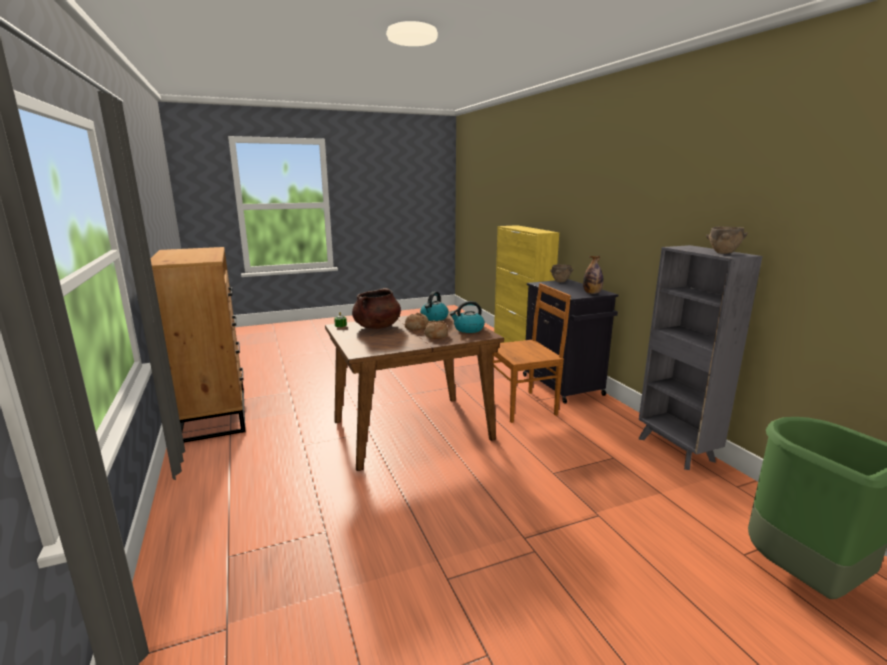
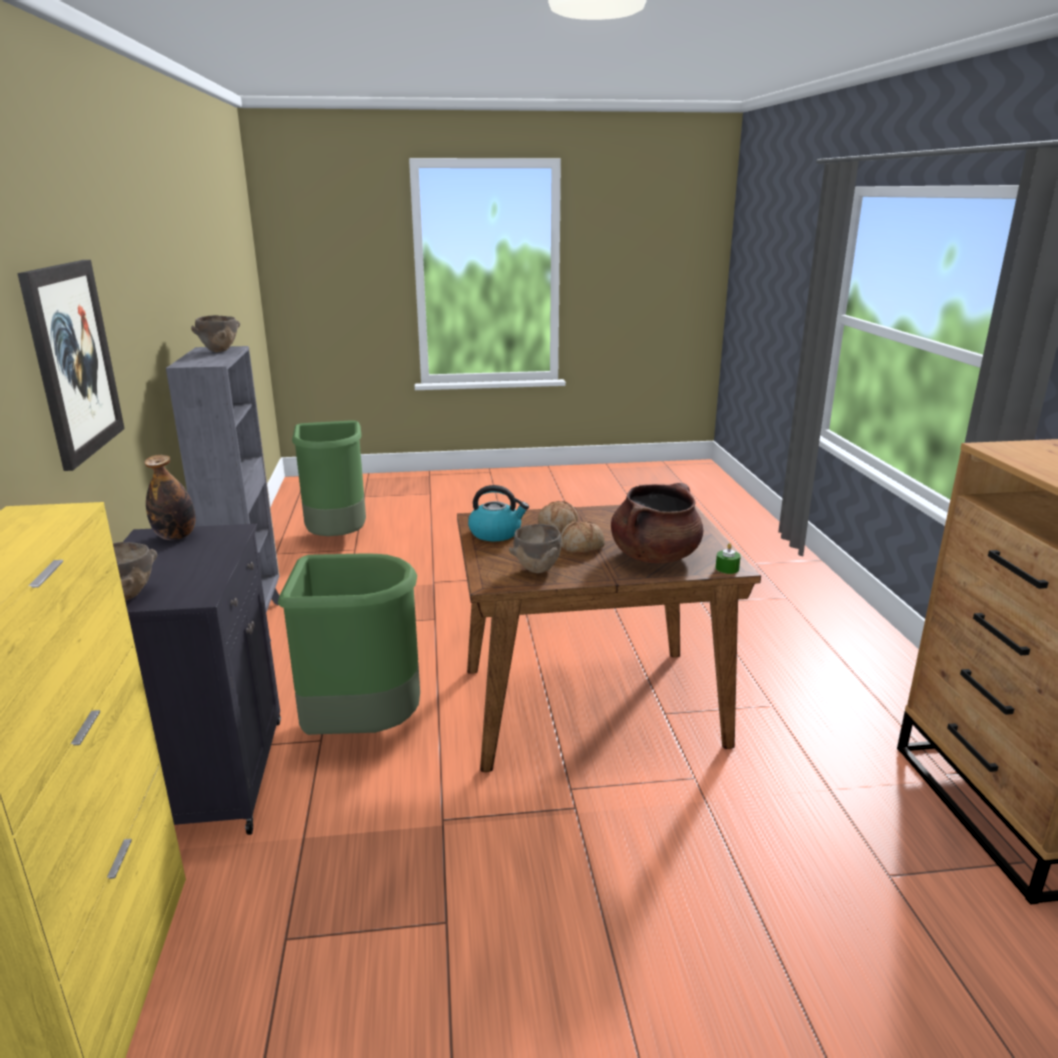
camera: 165 degrees left, 5 degrees up
kettle [420,291,449,321] -> brown bowl [509,524,562,573]
brown chair [493,283,571,423] -> green trash can [278,553,420,735]
none -> picture [17,260,125,471]

